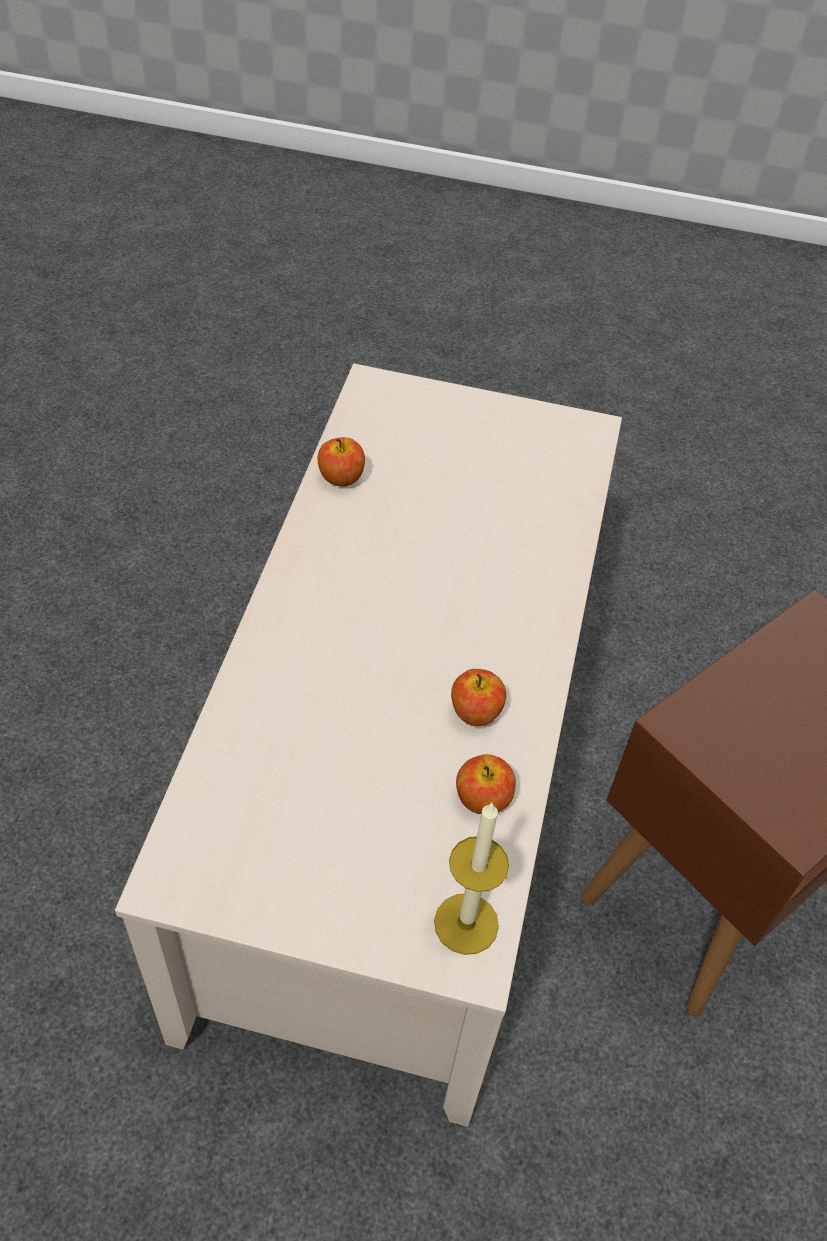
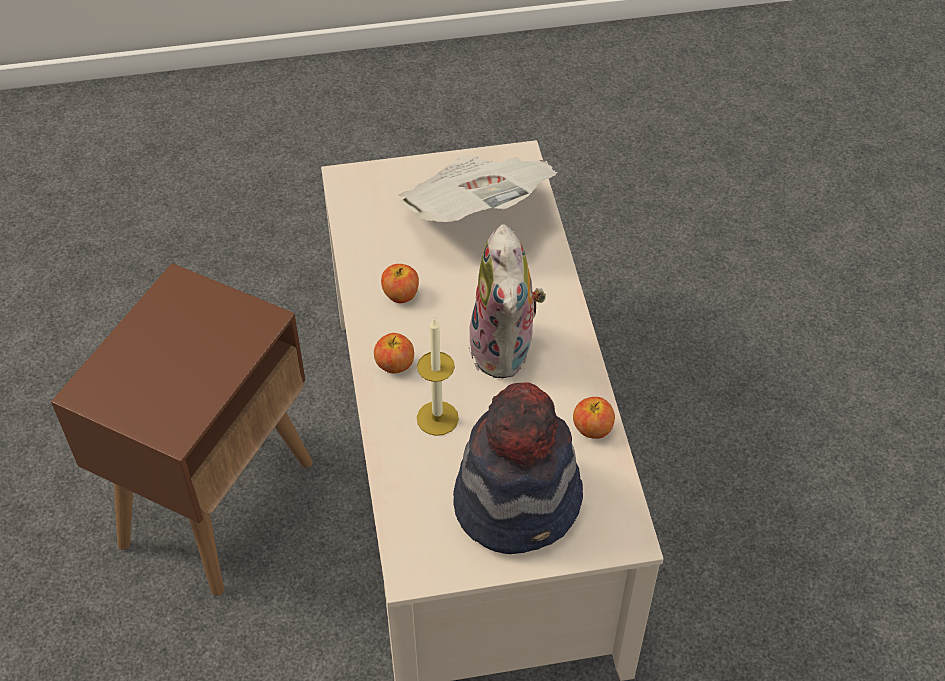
camera: 160 degrees right, 0 degrees up
candle [434,802,509,955] -> candle moved to [417,317,459,436]
apple [456,754,516,814] -> apple moved to [374,333,414,373]
none -> newspaper [398,155,557,222]
none -> hat [453,382,583,554]
none -> plush toy [469,224,546,379]

